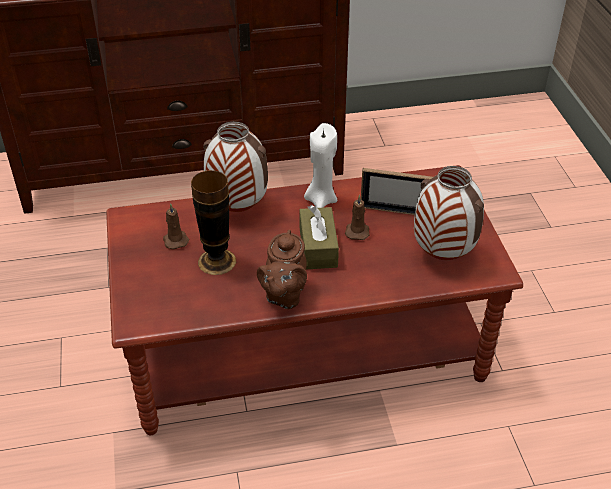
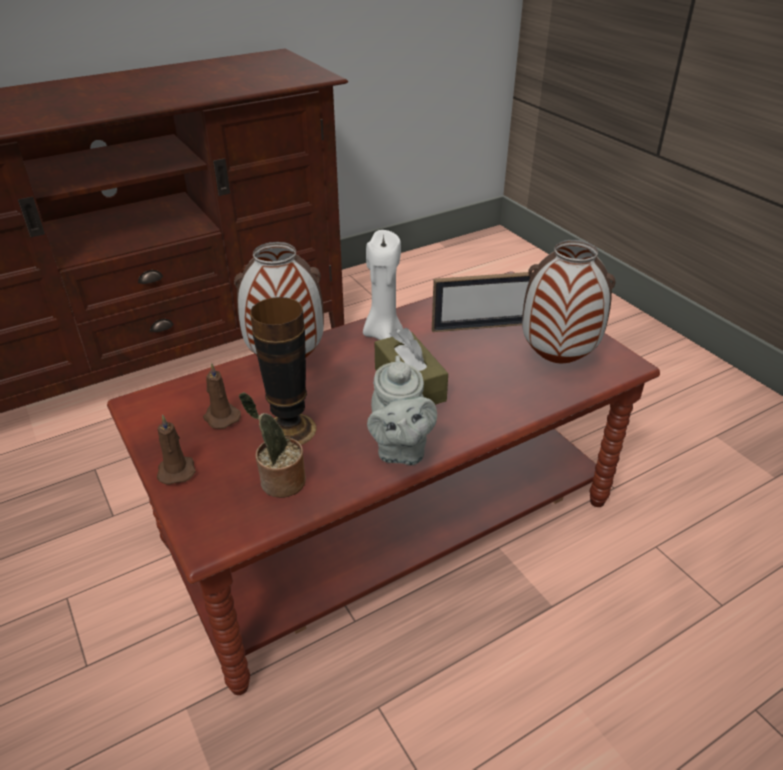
camera: 20 degrees left, 5 degrees down
brown teapot [257,230,307,309] -> grey teapot [367,355,437,465]
brown candle [345,194,370,240] -> brown candle moved to [157,414,196,485]
none -> potted plant [239,392,306,498]

